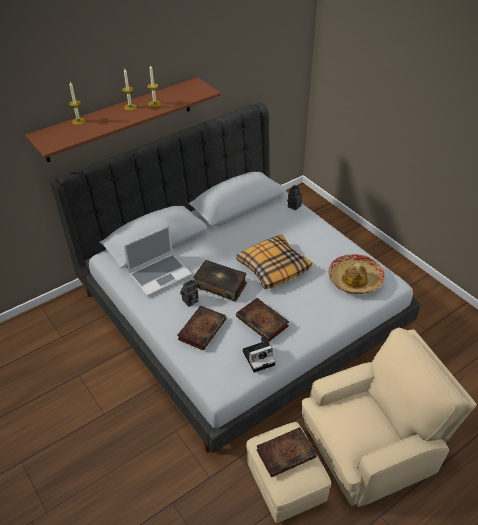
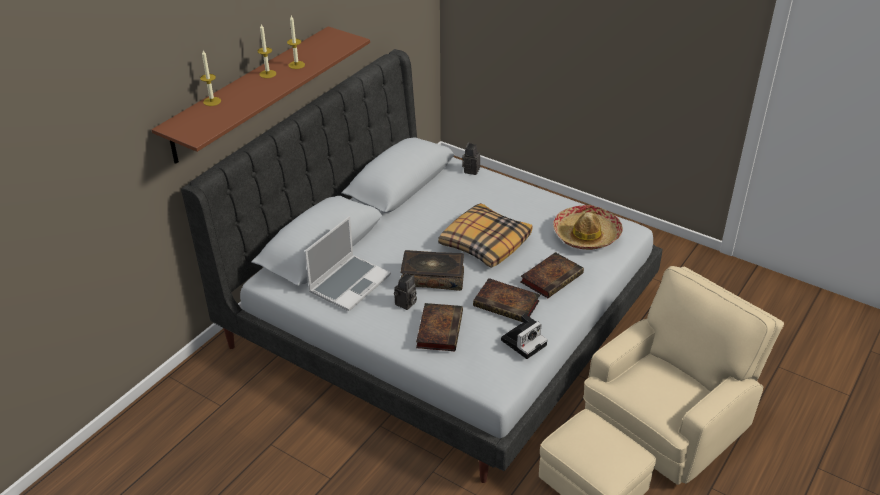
camera: 20 degrees left, 5 degrees down
book [256,427,317,477] -> book moved to [521,252,584,298]

